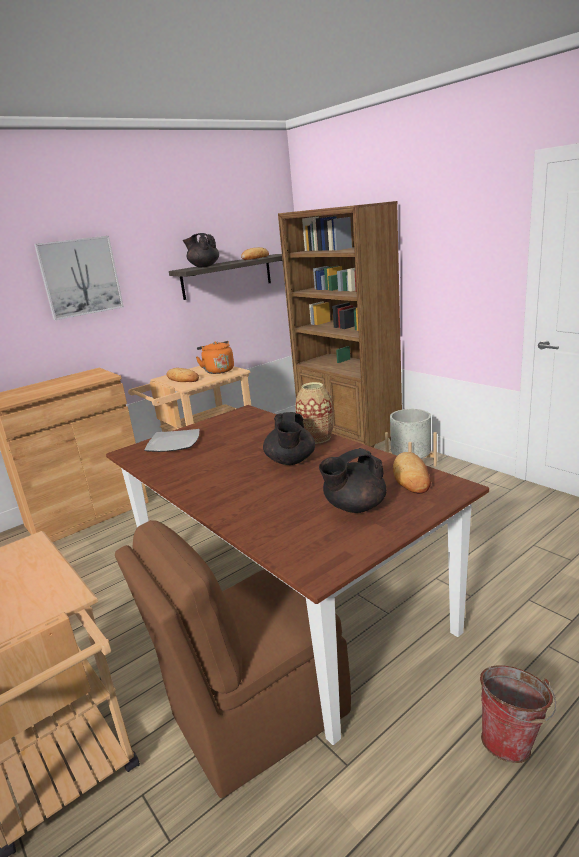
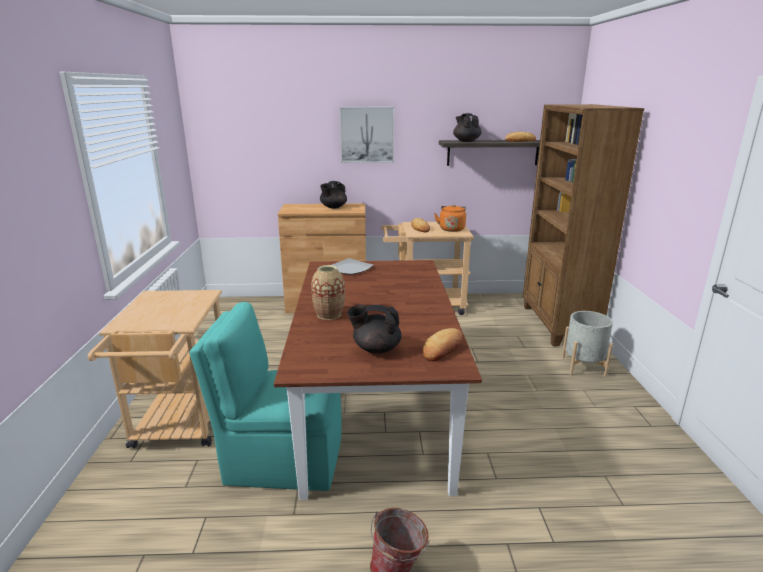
camera: 35 degrees right, 0 degrees up
brown chair [115,520,351,798] -> turquoise chair [189,302,342,491]
black teapot [263,412,315,465] -> black teapot moved to [320,181,347,209]
vase [295,382,334,444] -> vase moved to [311,265,345,320]

